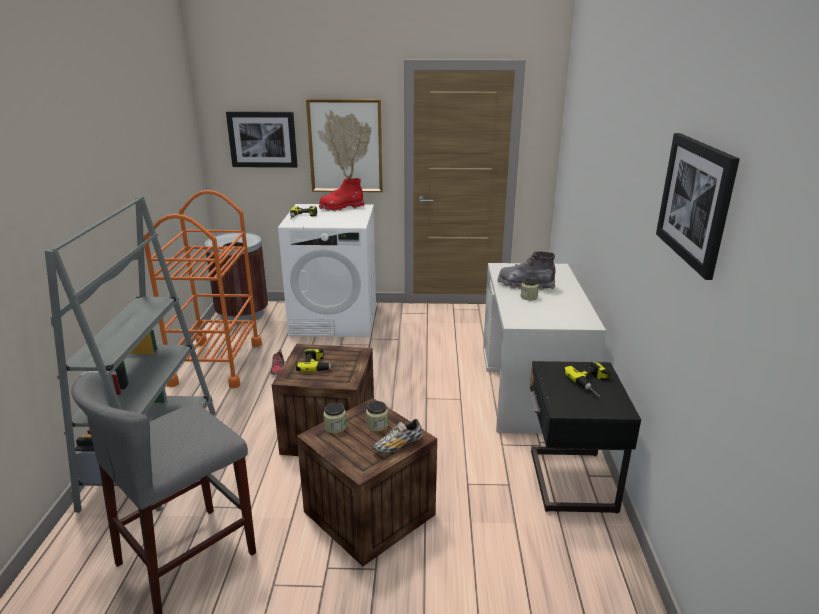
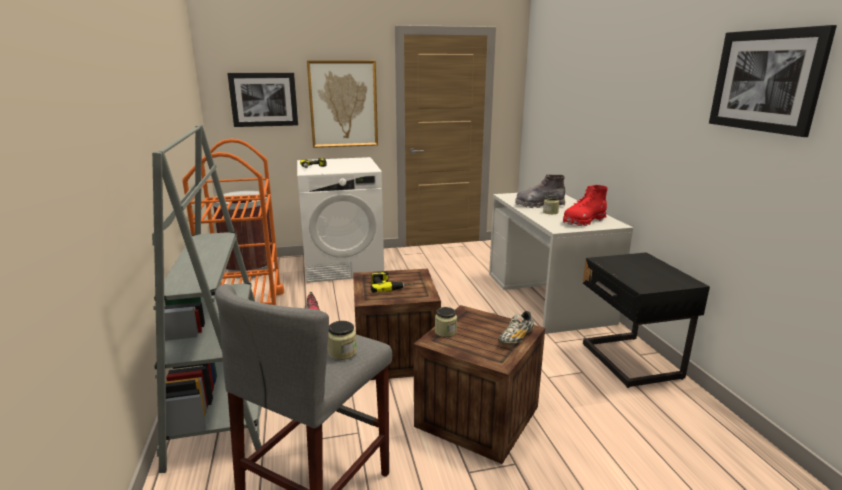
camera: 15 degrees left, 5 degrees down
red boot [319,178,364,211] -> red boot moved to [563,185,608,226]
jar [366,401,388,432] -> jar moved to [328,321,357,360]
power drill [564,362,611,397] -> none

